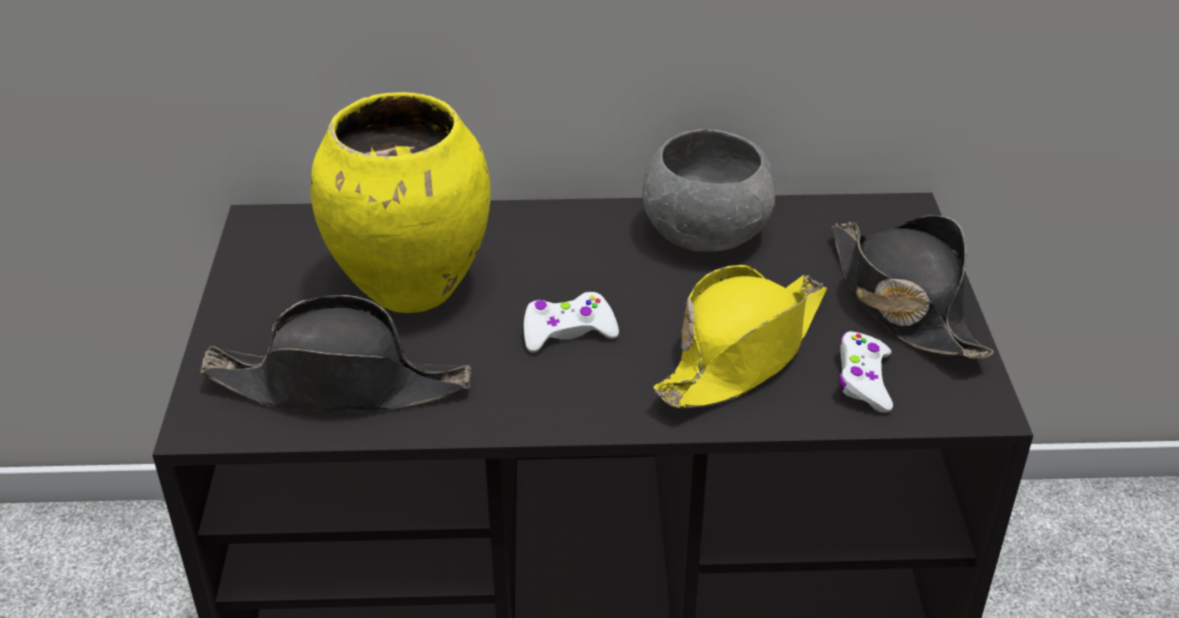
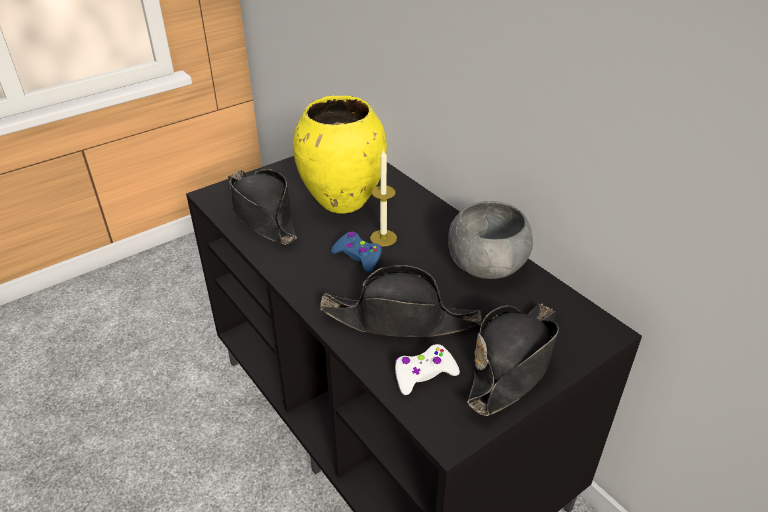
camera: 55 degrees right, 0 degrees up
white game controller [524,292,619,352] -> blue game controller [331,232,382,273]
yellow hat [654,265,827,408] -> black hat [320,265,482,337]
none -> candle [370,149,397,246]

